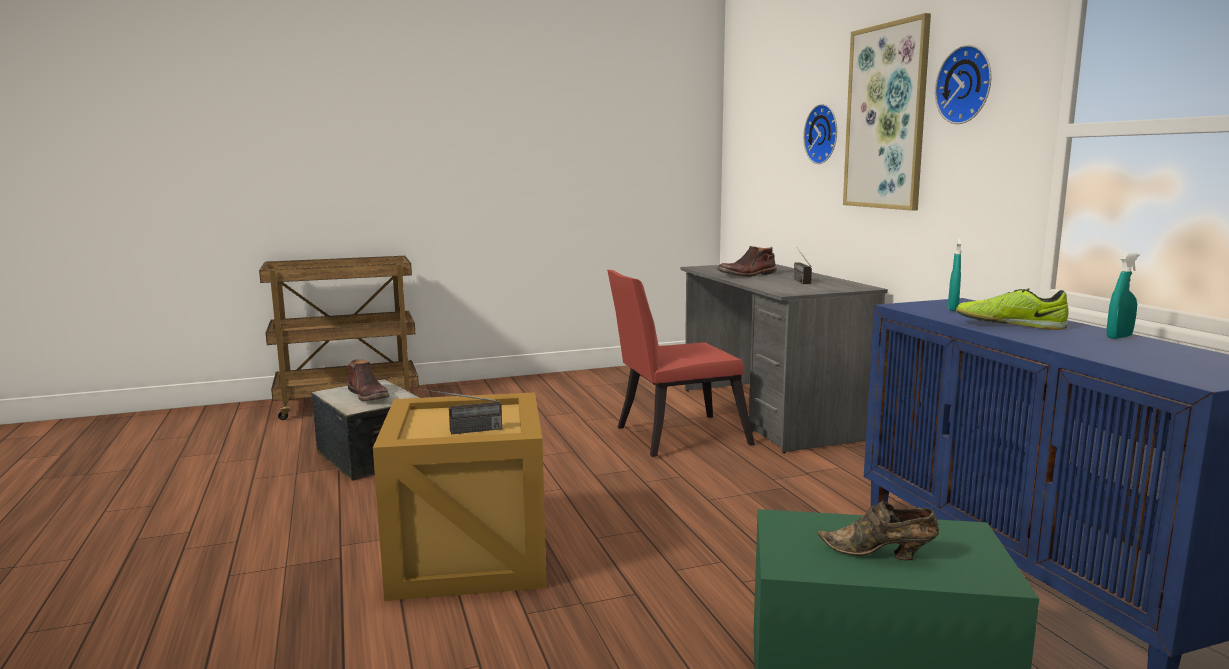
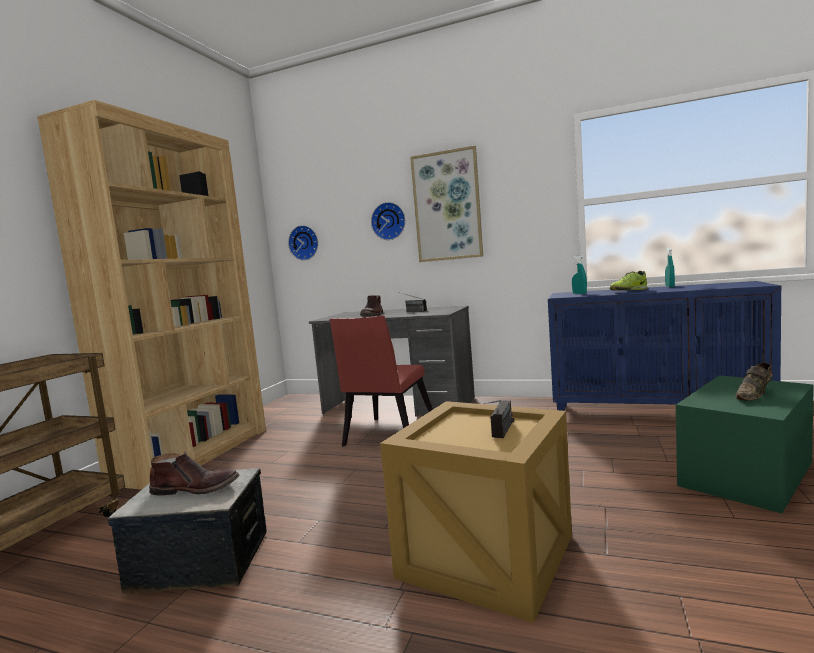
camera: 50 degrees left, 5 degrees down
wall clock [935,45,991,124] -> wall clock moved to [288,225,318,260]
none -> brown bookcase [37,100,266,490]

